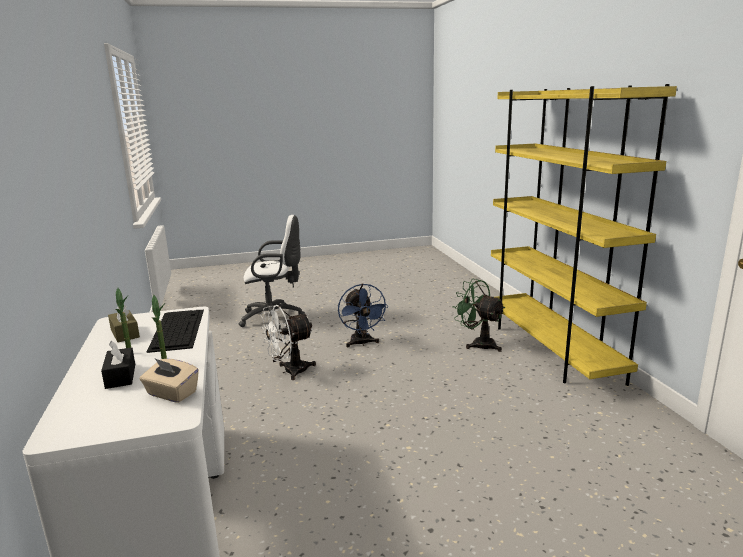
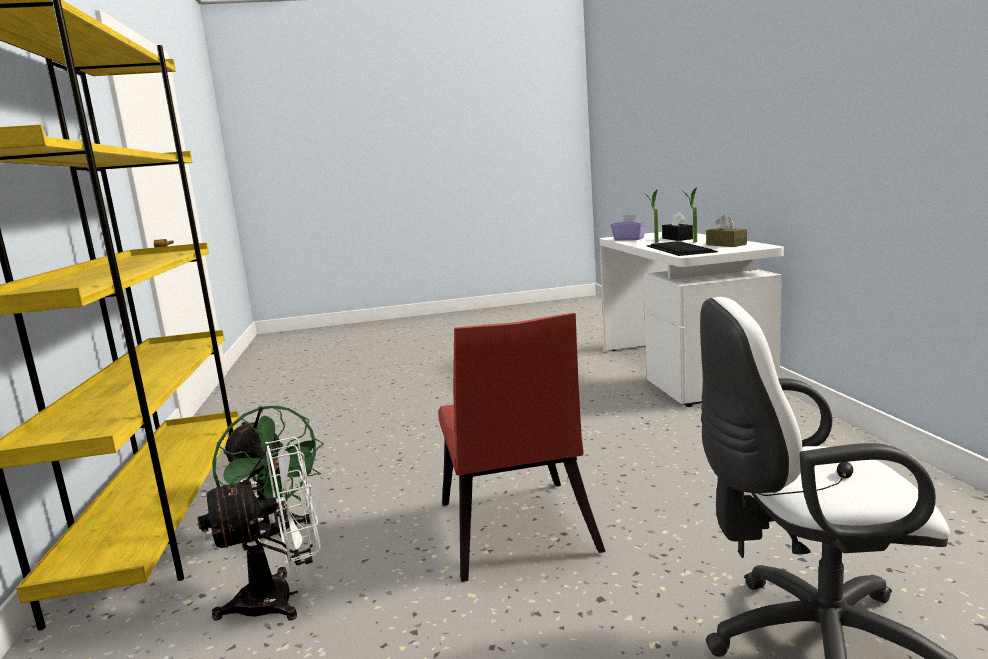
camera: 175 degrees left, 5 degrees down
beige tissue box [140,358,199,403] -> purple tissue box [611,214,647,241]
white fan [261,305,316,380] -> white fan moved to [198,437,321,621]
blue fan [338,283,388,347] -> red chair [438,313,606,582]

